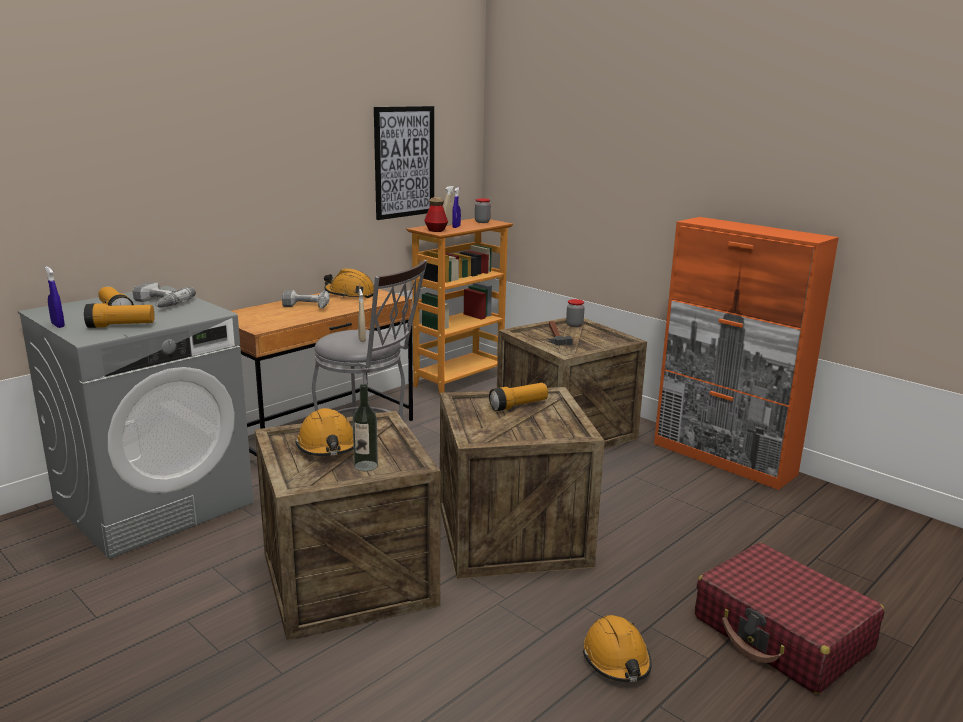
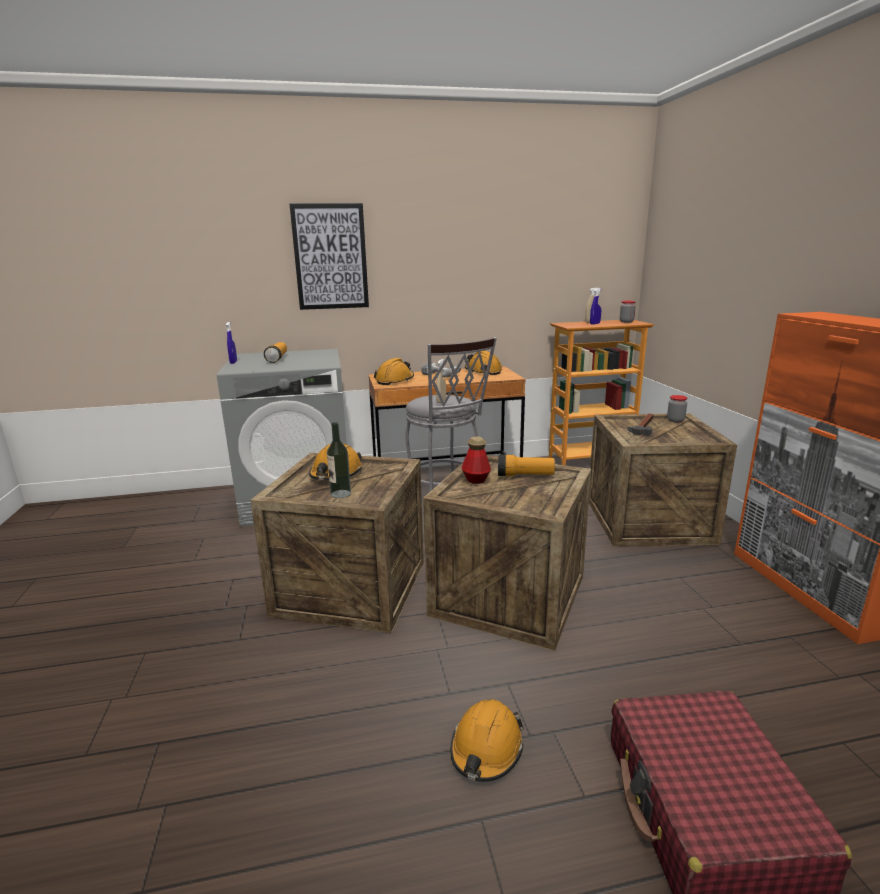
camera: 35 degrees right, 0 degrees up
flashlight [84,303,155,328] -> none
power drill [132,282,196,308] -> none
picture [374,106,434,220] -> picture moved to [290,203,369,310]
bottle [424,197,448,232] -> bottle moved to [462,436,491,484]
none -> orange hard hat [374,358,414,385]

